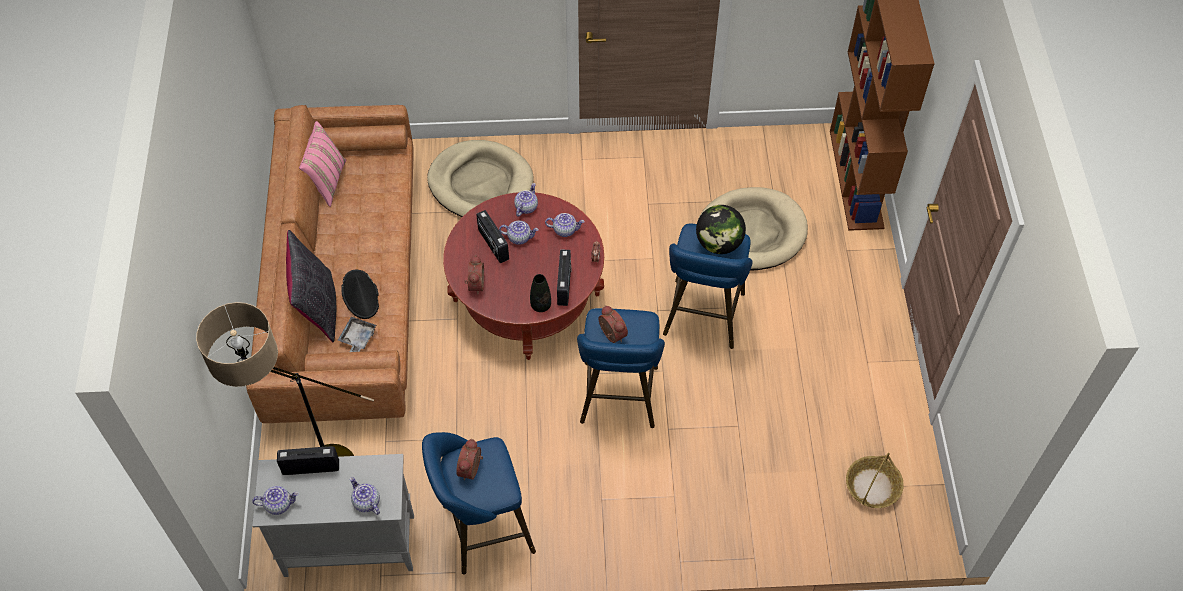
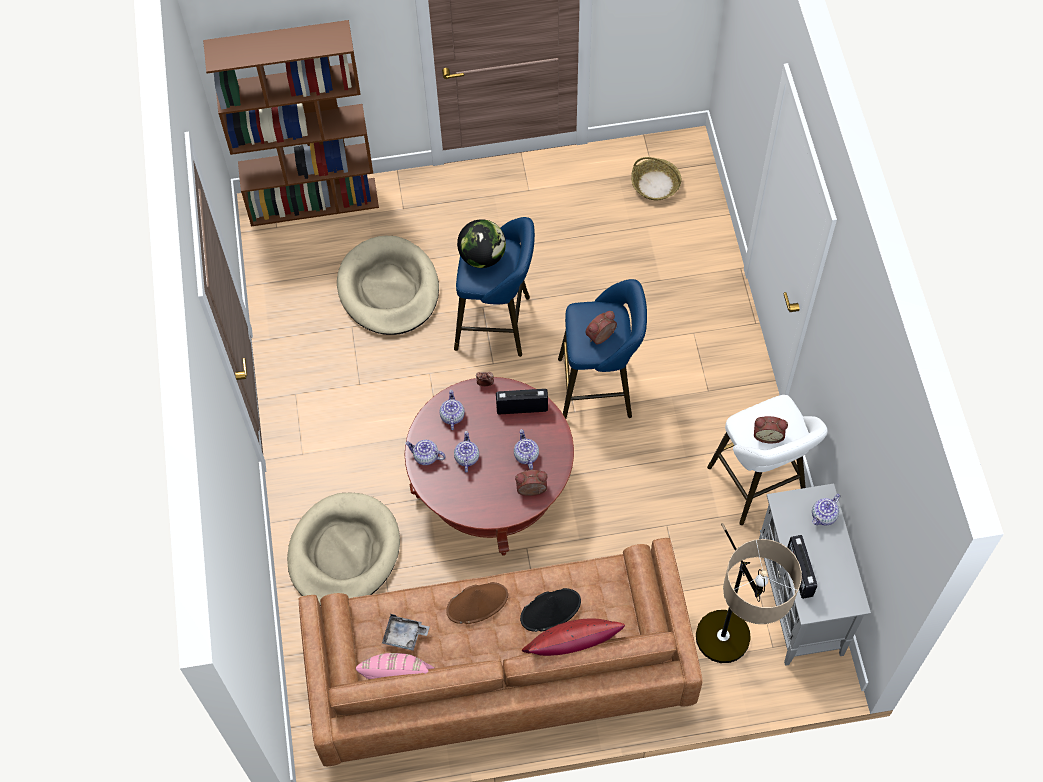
camera: 95 degrees left, 5 degrees up
teapot [252,486,299,515] -> teapot moved to [514,429,539,470]
black pillow [286,230,336,343] -> red pillow [522,618,625,656]
grey tray [338,317,377,352] -> grey tray moved to [382,614,429,651]
blue stool [422,432,536,575] -> white stool [707,395,828,525]
radio [476,210,509,263] -> none
black vase [530,274,551,312] -> none
none -> brown hat [446,582,508,624]

